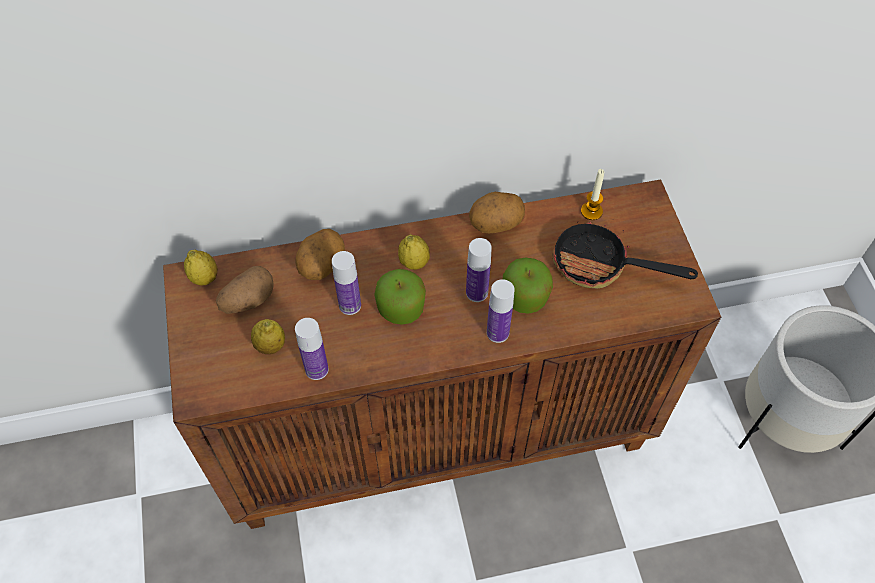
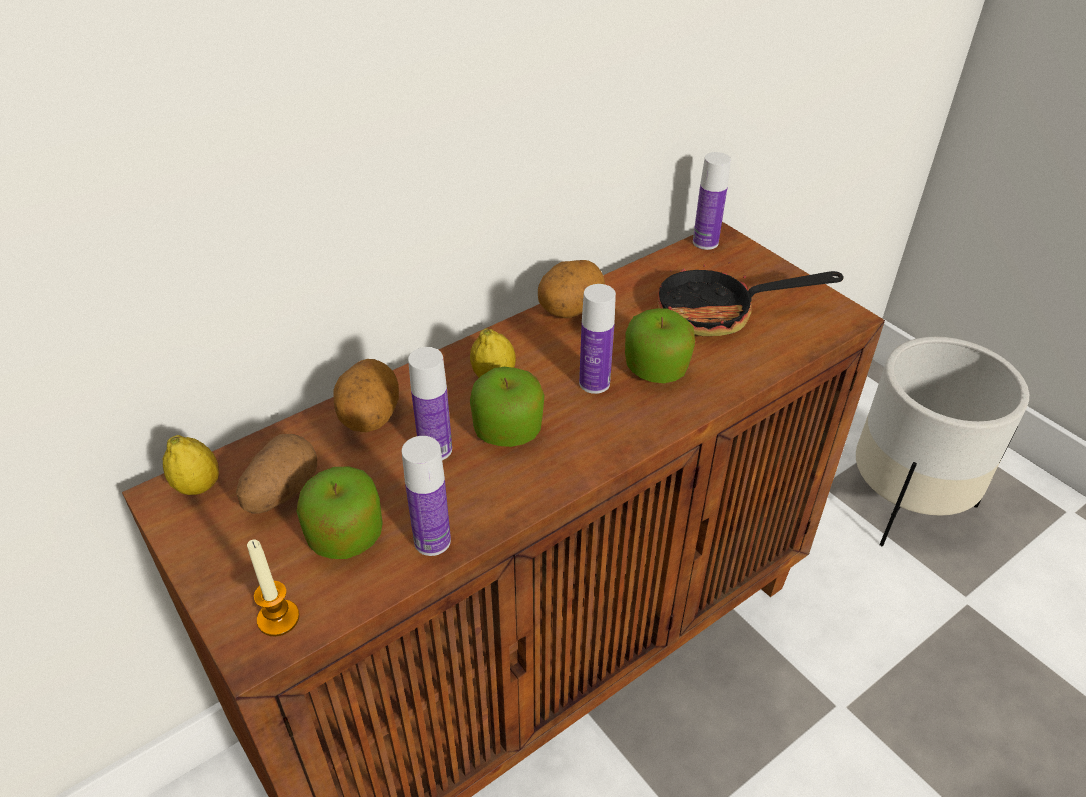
camera: 25 degrees left, 15 degrees down
lemon [251,319,285,354] -> apple [296,467,383,559]
bottle [487,279,515,343] -> bottle moved to [693,152,731,250]
candle [581,169,604,220] -> candle moved to [247,540,300,636]

